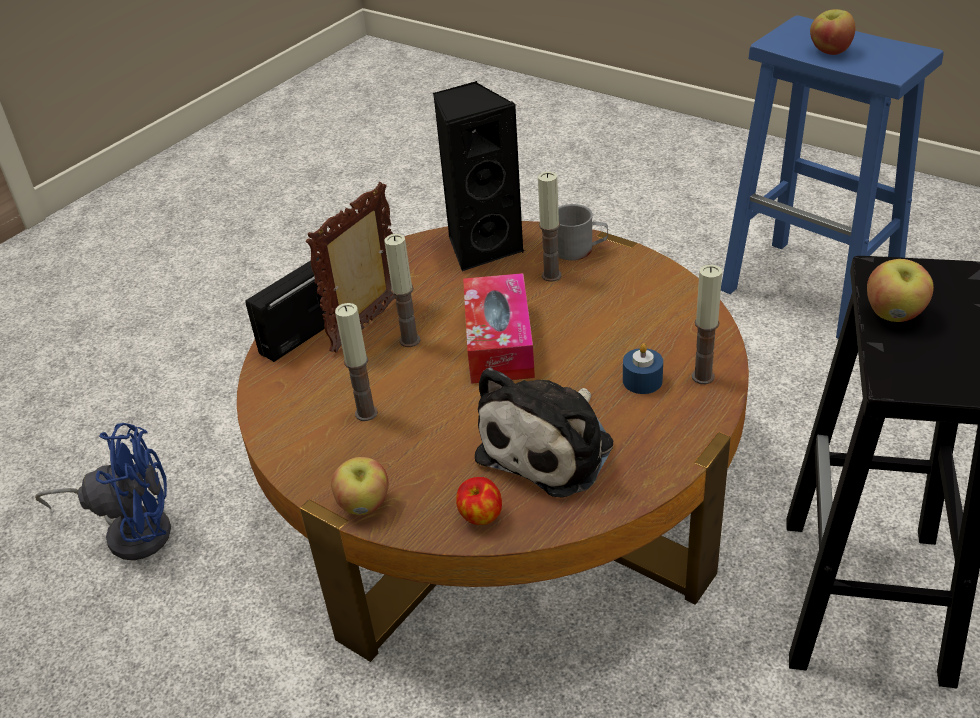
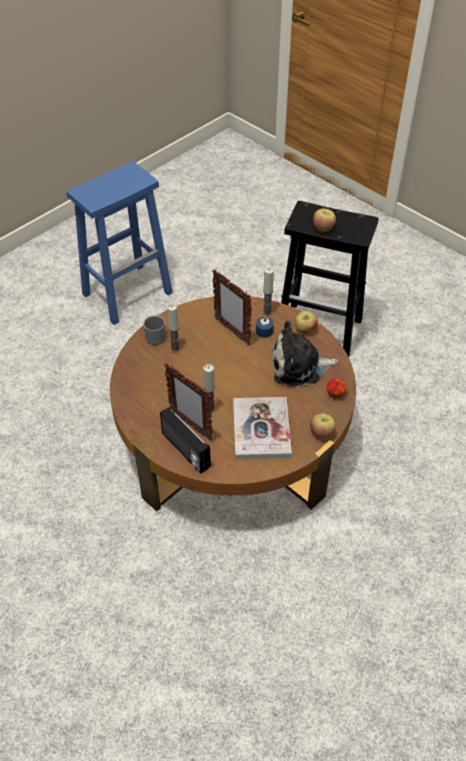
camera: 85 degrees left, 10 degrees up
blue fan [35,423,171,560] -> none
candle [335,303,378,421] -> book [233,397,292,459]
black speaker [433,81,525,271] -> none
tissue box [463,273,535,384] -> none
plush toy [475,367,613,498] -> plush toy turned 135 degrees clockwise [272,320,338,387]
apple [810,9,855,55] -> apple moved to [294,311,318,334]
none -> picture frame [212,269,252,345]

